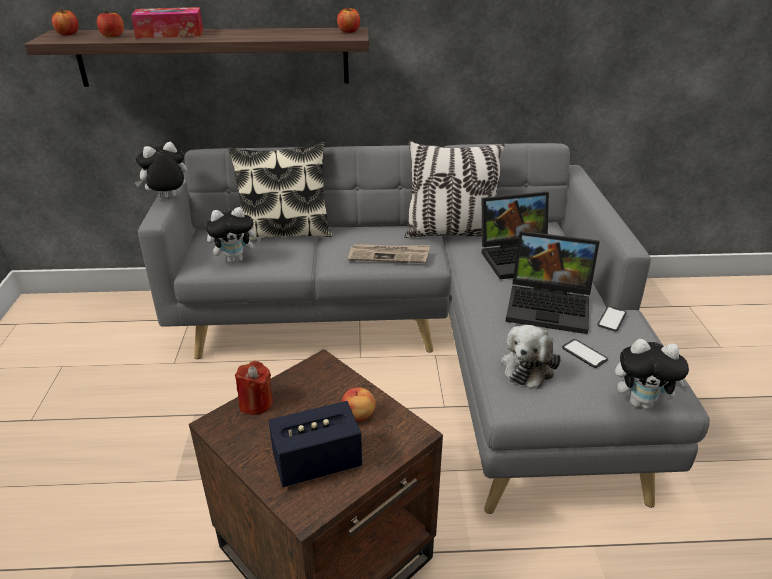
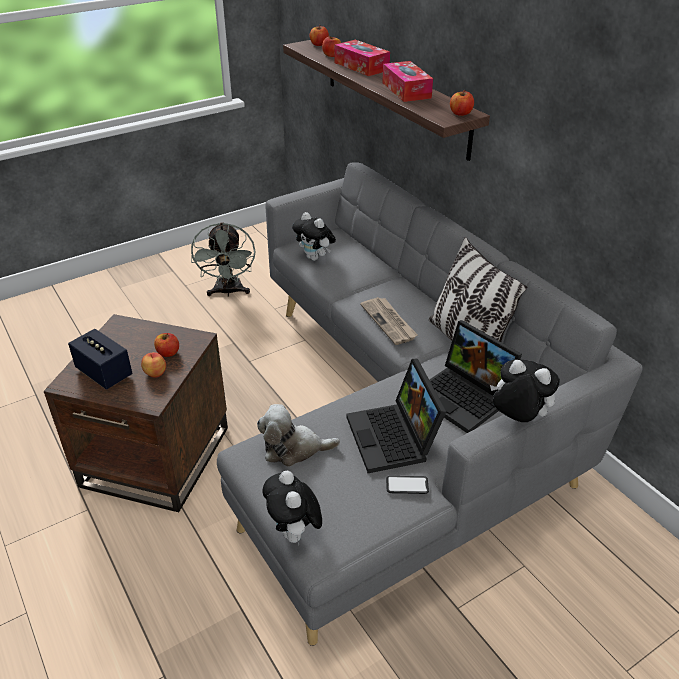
camera: 60 degrees right, 5 degrees up
plush toy [134,142,187,199] -> plush toy moved to [490,360,560,422]
pillow [228,142,332,241] -> none
red candle [235,361,273,415] -> none
phone [562,339,608,368] -> none
none -> apple [154,333,179,357]
none -> grey fan [191,222,255,297]
none -> tissue box [382,61,433,102]

